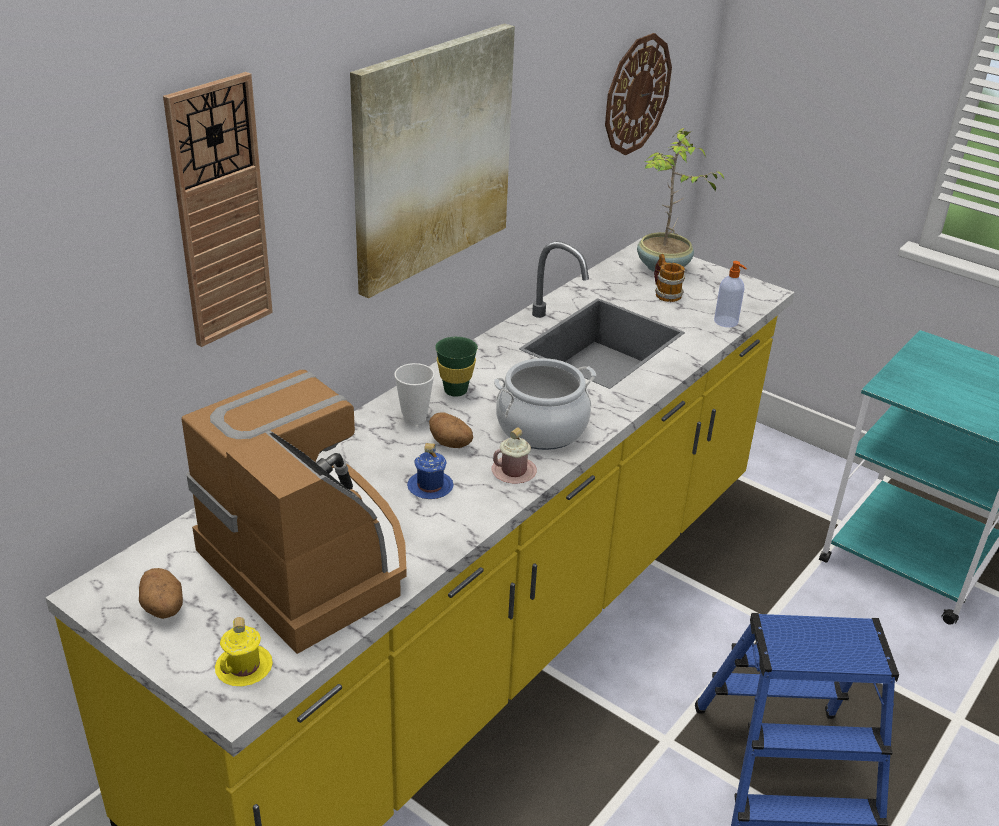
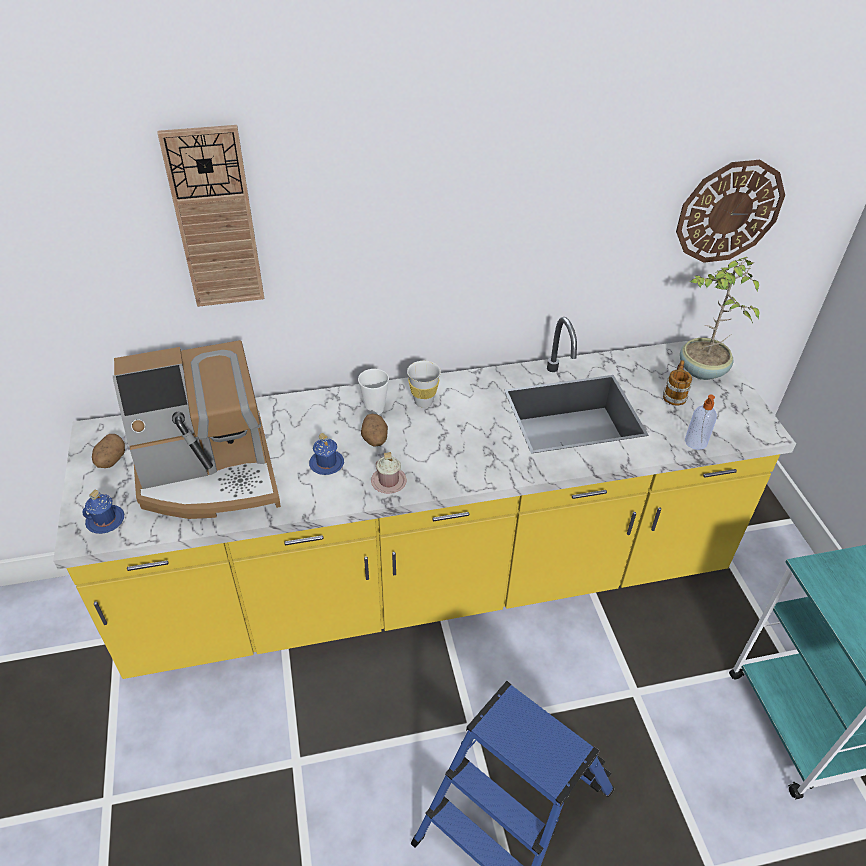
camera: 40 degrees right, 10 degrees up
coffee machine [182,370,407,654] -> coffee machine turned 75 degrees clockwise [113,340,281,519]
yellow mug [215,617,273,686] -> blue mug [82,490,124,534]
picture [350,24,515,298] -> none
green cup [435,337,478,397] -> white cup [407,361,441,408]
cooking pot [494,358,596,450] -> none

